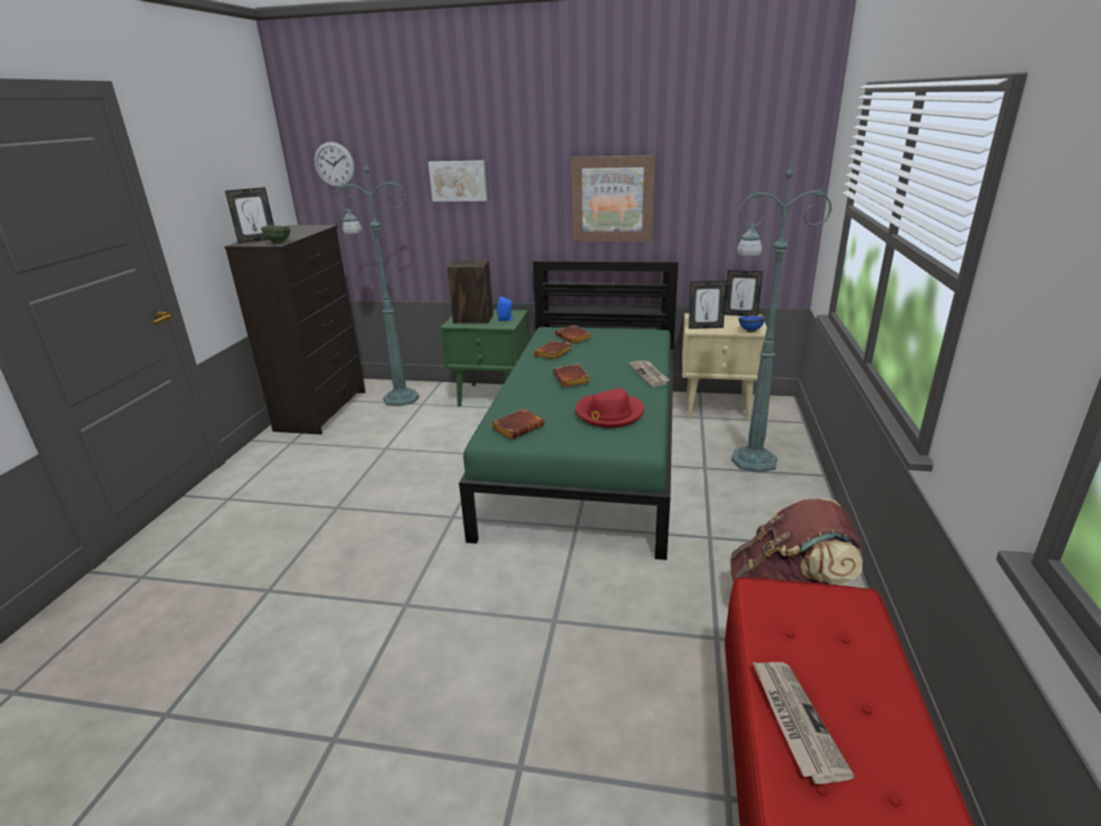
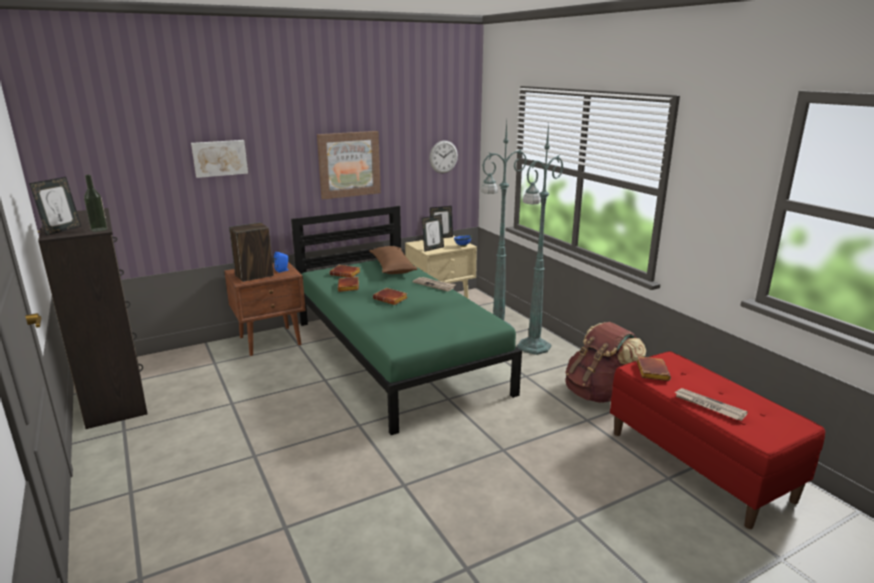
camera: 40 degrees left, 5 degrees down
green bowl [261,226,291,244] -> bottle [84,175,108,232]
wall clock [314,142,355,188] -> wall clock moved to [429,141,458,174]
green floor lamp [335,141,419,406] -> green floor lamp moved to [517,123,563,355]
green nightstand [440,309,530,407] -> brown nightstand [224,262,306,356]
brown book [492,408,544,440] -> brown book moved to [636,356,671,381]
red hat [575,388,644,428] -> none
none -> brown pillow [369,246,417,274]

